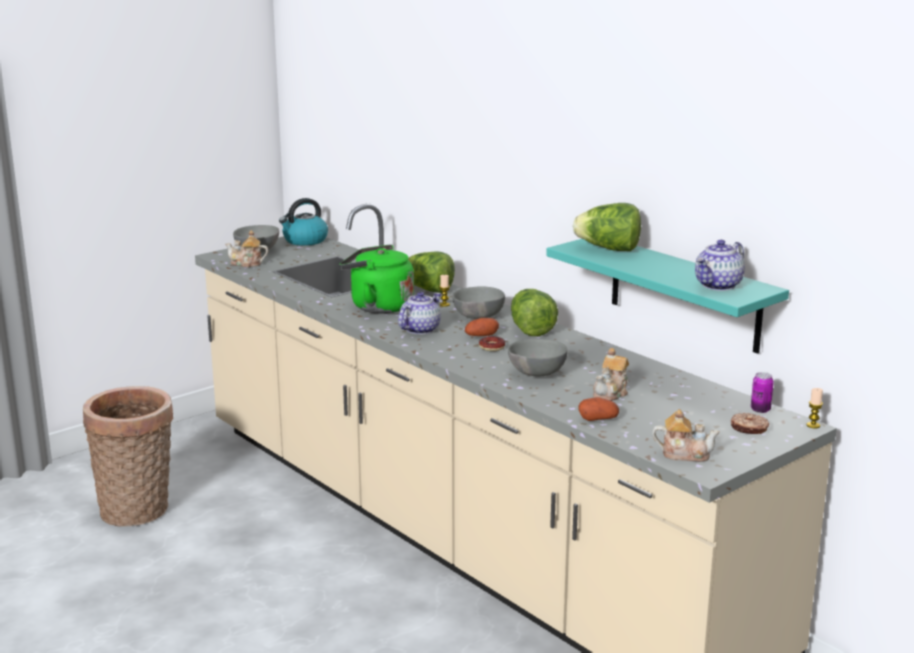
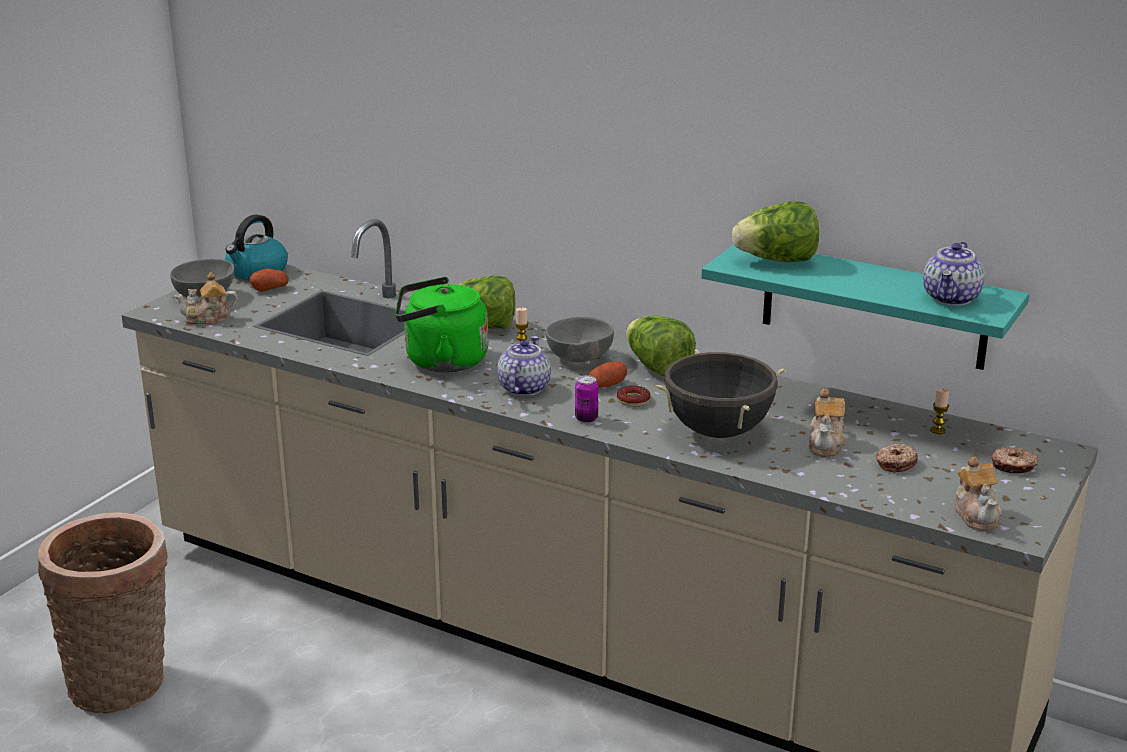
camera: 20 degrees left, 5 degrees up
grey bowl [508,339,568,376] -> black cooking pot [654,349,786,438]
potato [578,397,619,421] -> potato moved to [249,268,289,292]
teapot [652,409,720,462] -> teapot turned 90 degrees clockwise [954,456,1002,531]
can [751,372,774,413] -> can moved to [575,375,598,423]
candle [807,388,823,429] -> candle moved to [930,388,949,434]
none -> donut [875,444,918,472]

